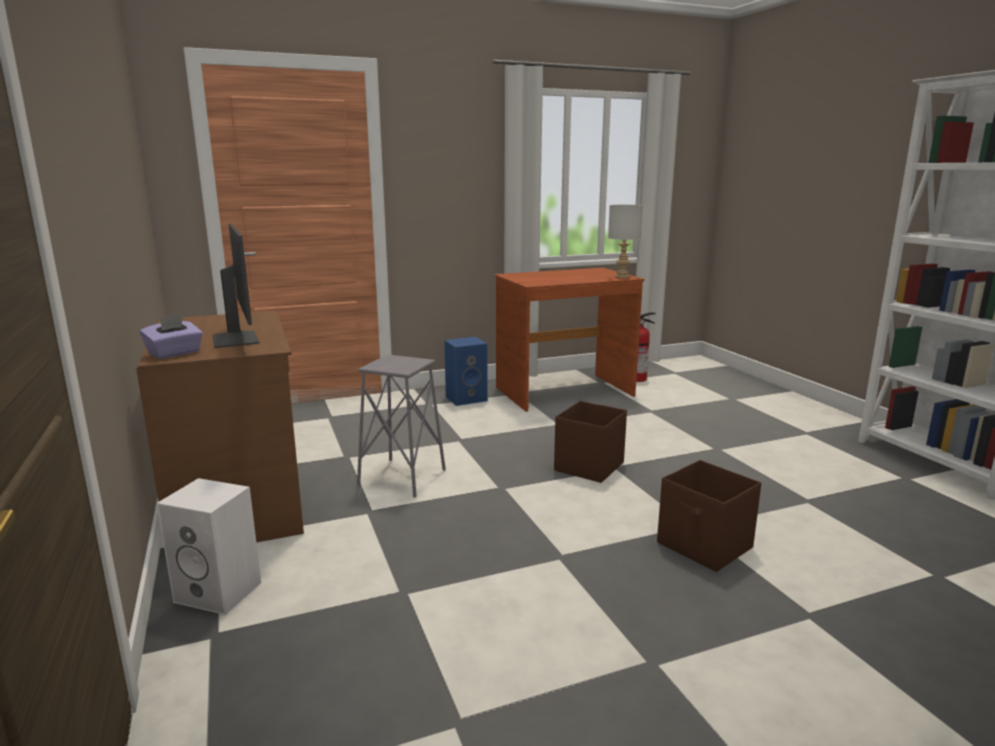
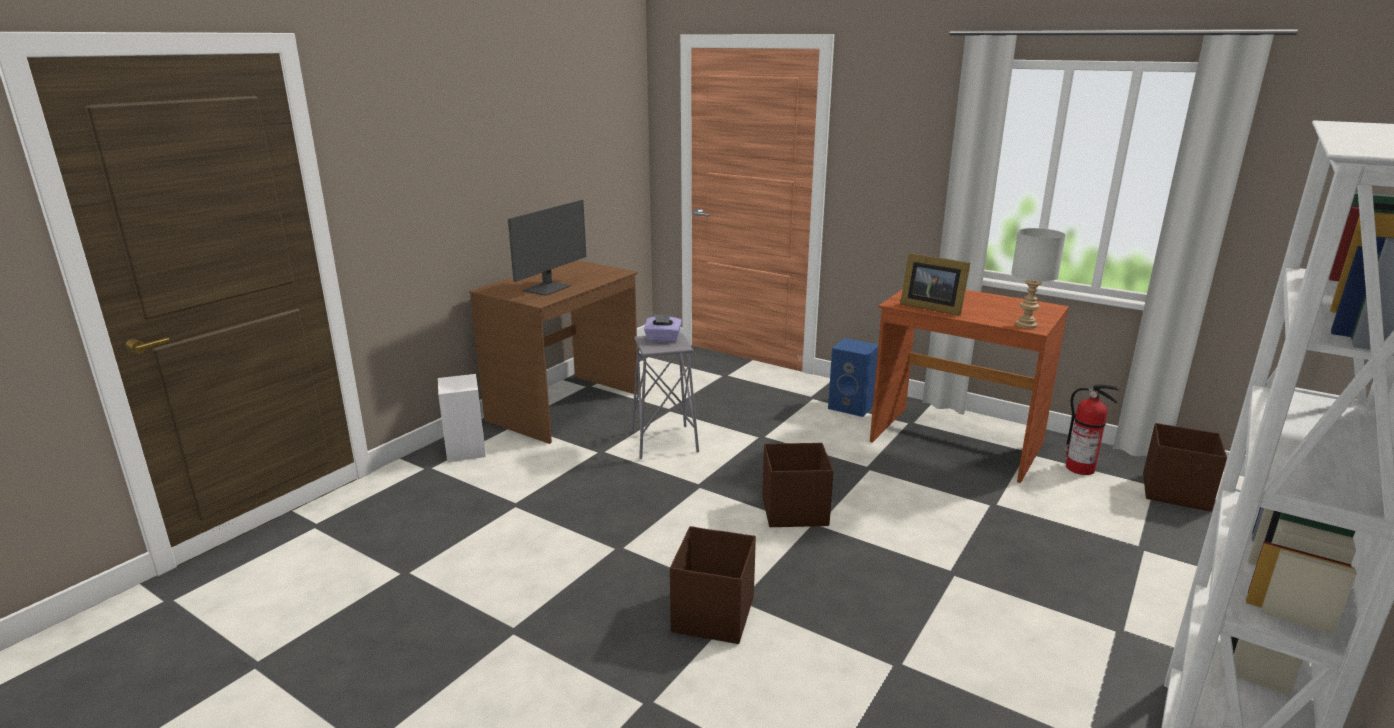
camera: 55 degrees right, 5 degrees up
purple tissue box [140,315,203,359] -> purple tissue box moved to [644,314,682,343]
none -> picture frame [900,253,970,316]
none -> brown storage box [1143,423,1227,512]

